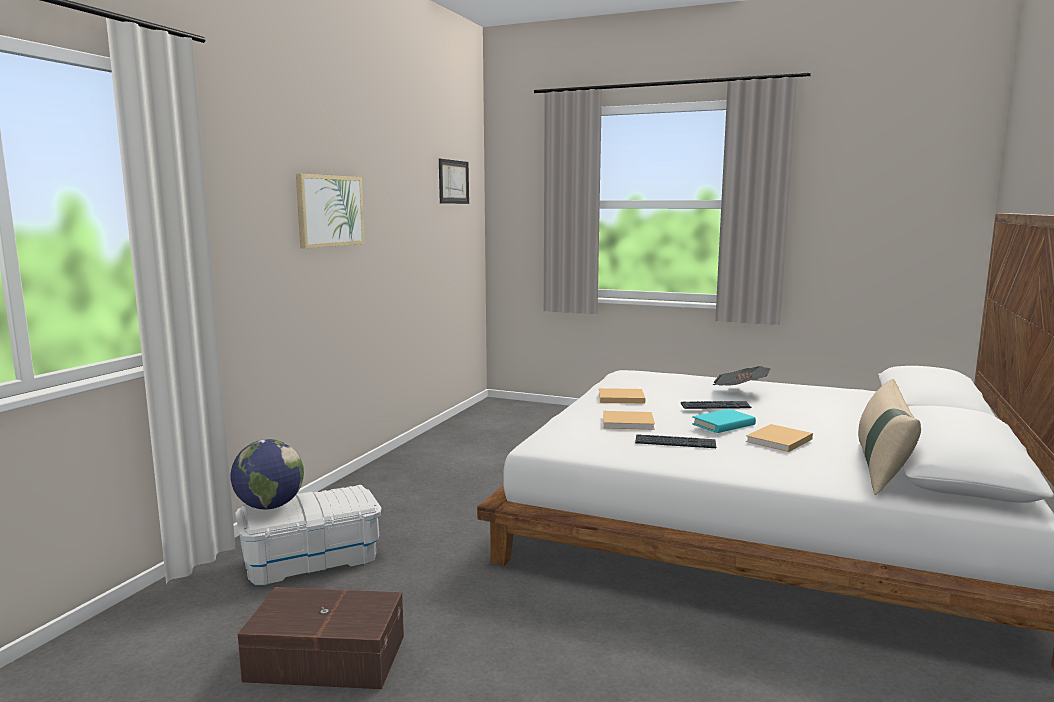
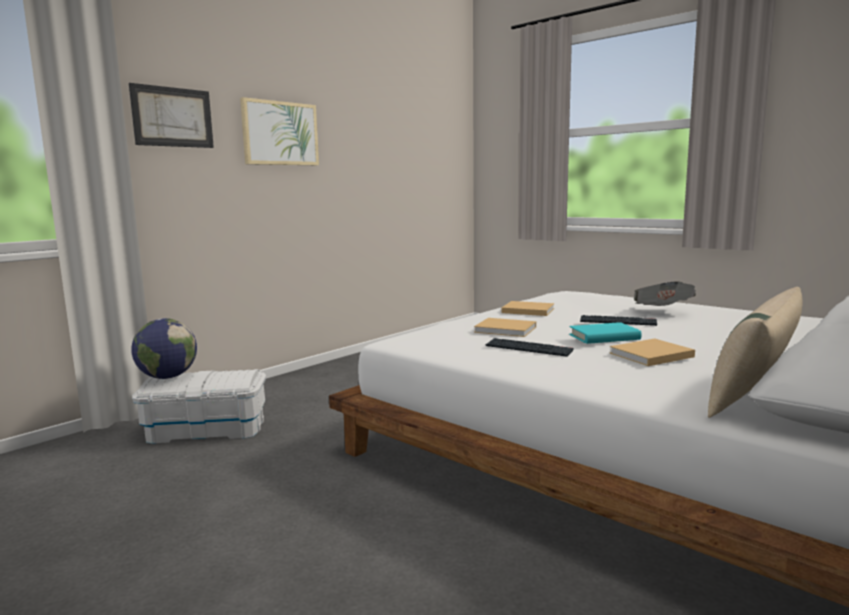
camera: 20 degrees right, 0 degrees up
brown storage box [237,587,404,689] -> none
picture [439,159,469,204] -> picture moved to [129,83,214,148]

